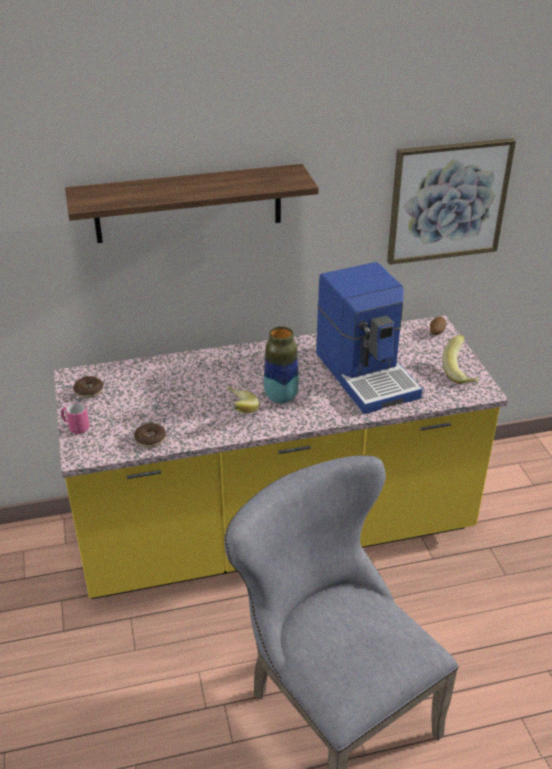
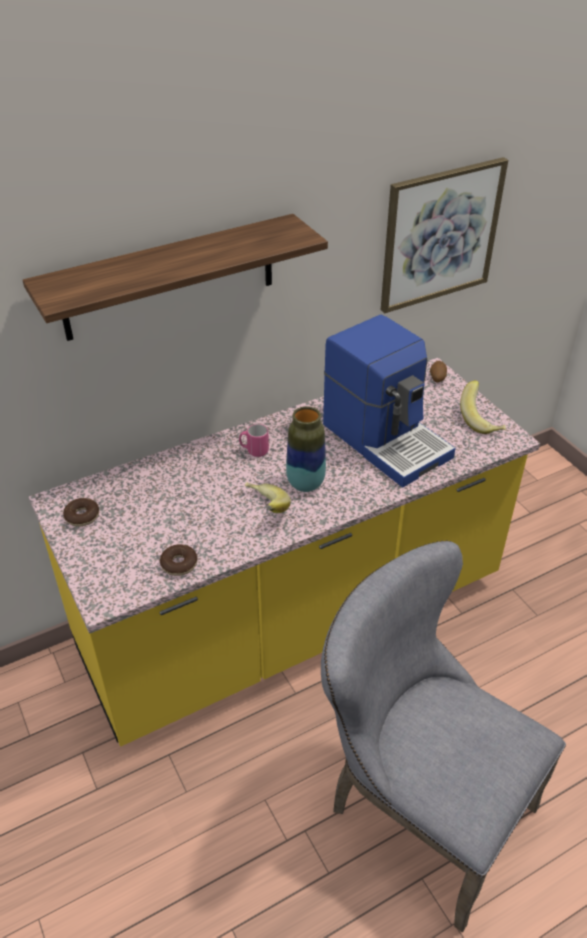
camera: 15 degrees left, 5 degrees up
pink mug [61,402,89,434] -> pink mug moved to [239,424,269,457]

